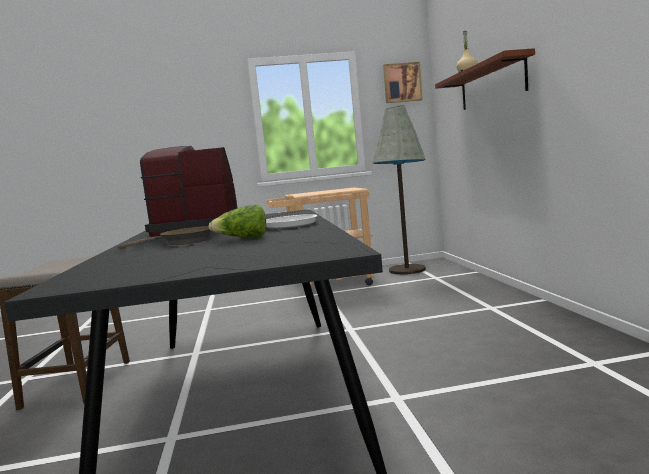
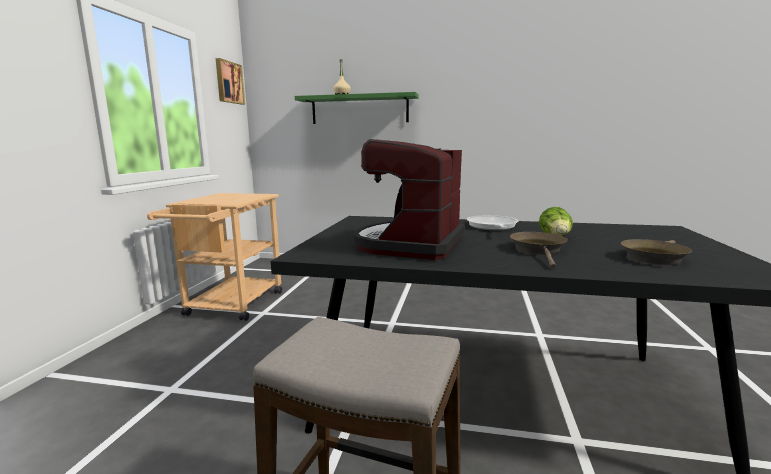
camera: 70 degrees left, 5 degrees up
grey floor lamp [373,105,426,275] -> none
brown shelf [435,48,535,110] -> green shelf [295,92,419,124]
none -> brown frying pan [621,239,692,265]

